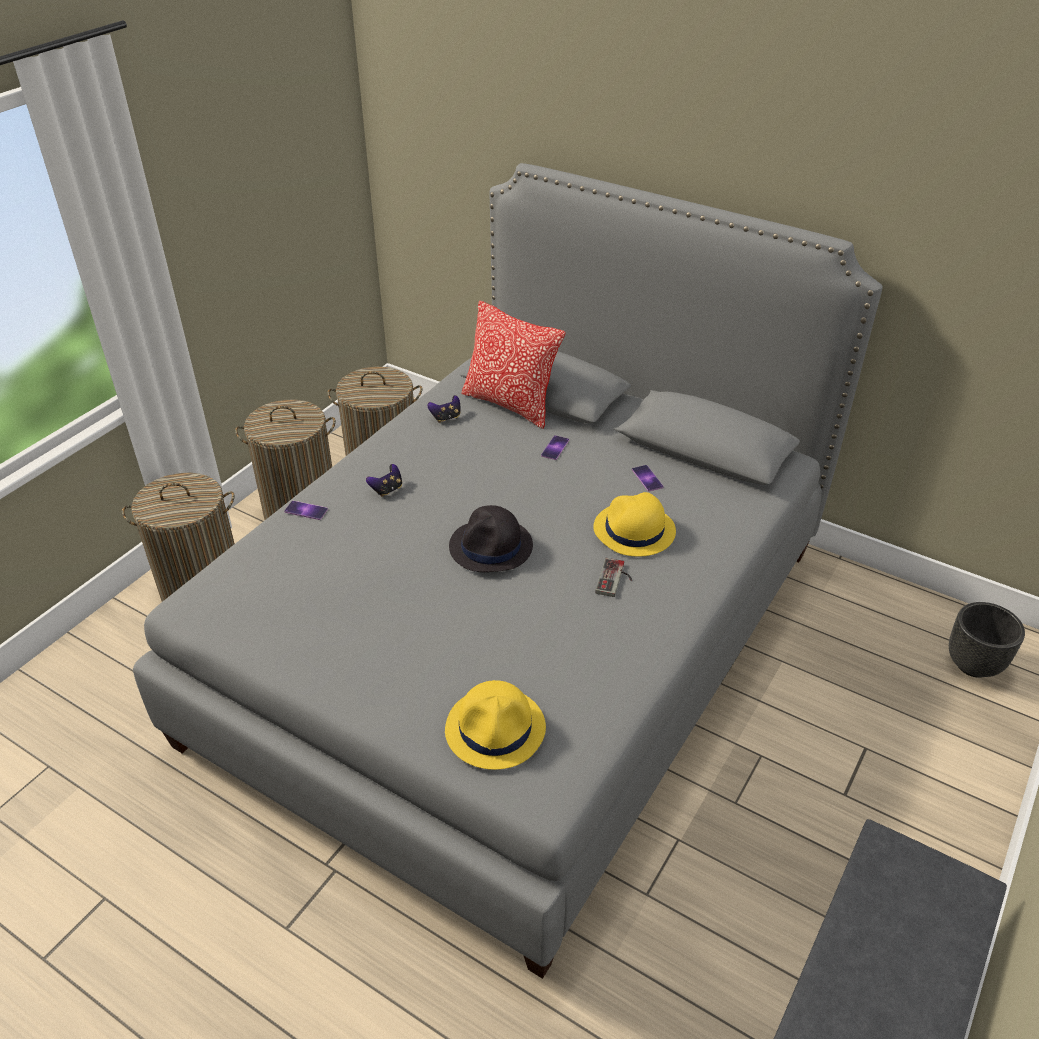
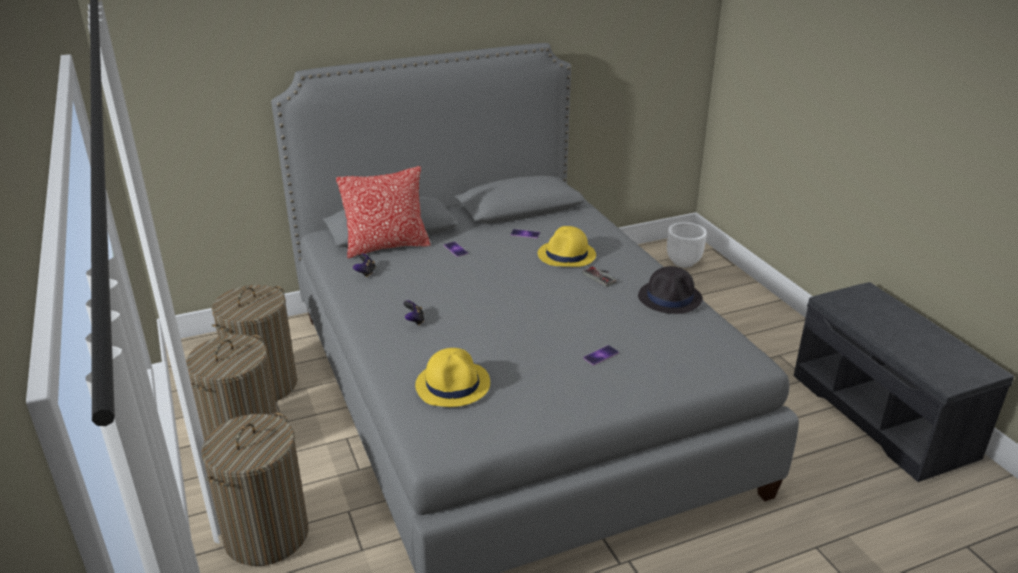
camera: 55 degrees left, 10 degrees down
phone [284,501,328,520] -> phone moved to [583,345,619,365]
yellow hat [445,680,546,770] -> yellow hat moved to [415,348,490,407]
black hat [449,505,533,572] -> black hat moved to [638,266,703,314]
black planter [949,602,1025,678] -> white planter [667,222,707,268]

